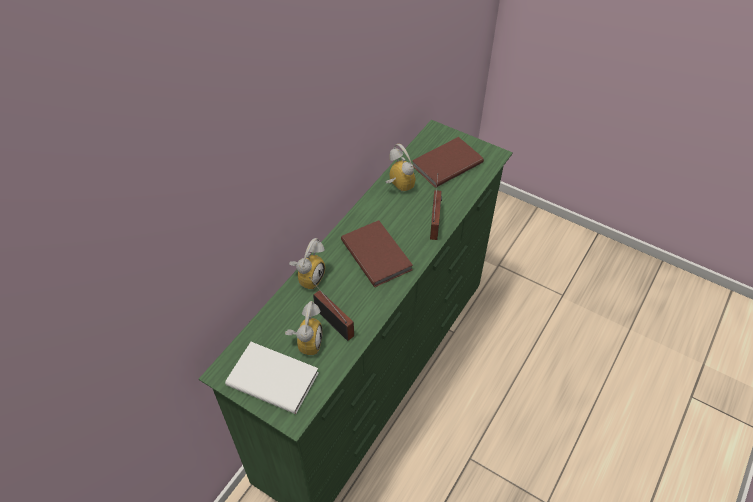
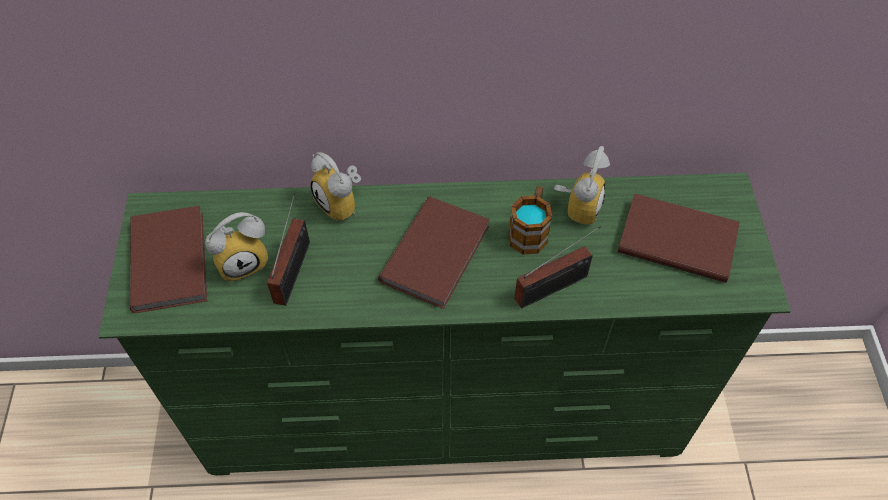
camera: 55 degrees right, 5 degrees up
white book [225,342,319,414] -> brown book [130,206,207,313]
alarm clock [289,238,325,289] -> alarm clock turned 60 degrees clockwise [310,152,361,222]
none -> mug [508,186,552,255]

